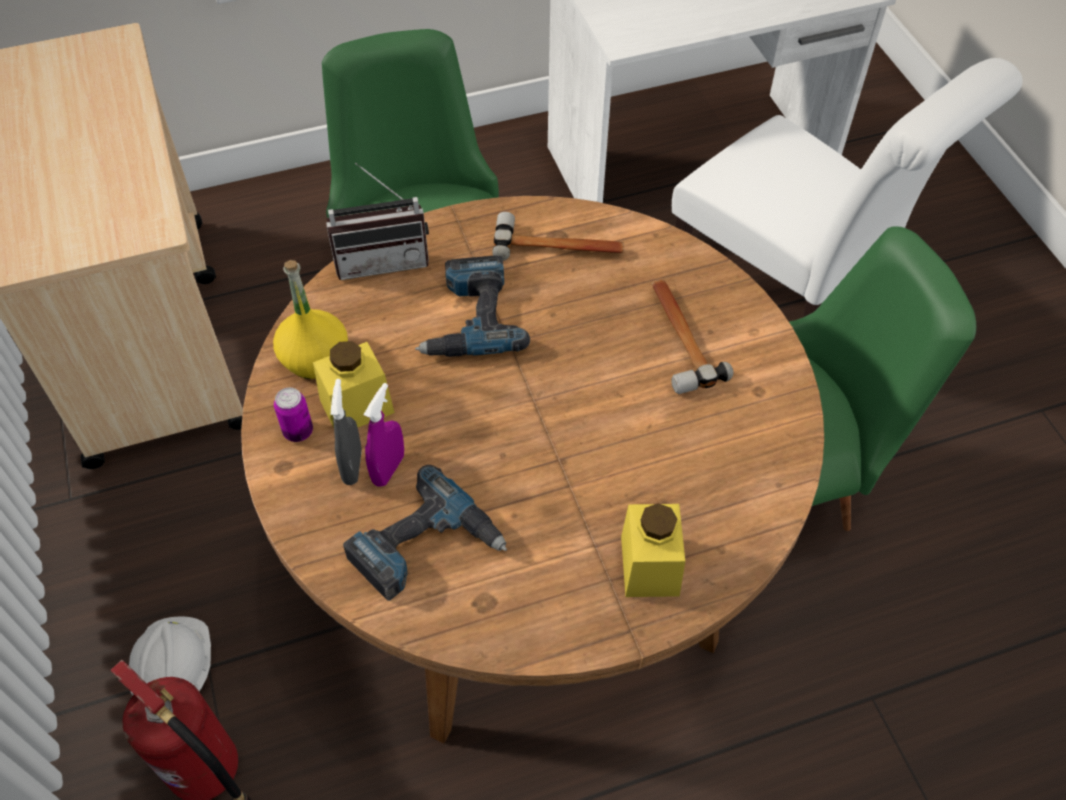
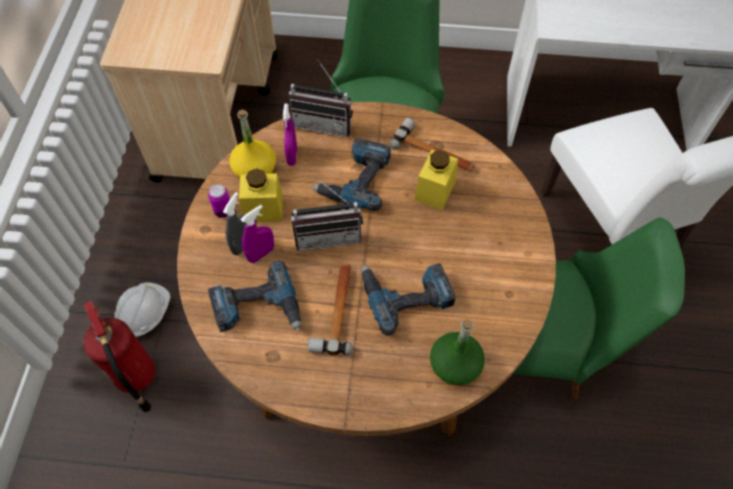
camera: 25 degrees right, 5 degrees up
yellow jar [621,503,685,597] -> yellow jar moved to [414,150,458,210]
hammer [652,279,733,394] -> hammer moved to [308,264,353,356]
none -> purple spray bottle [283,104,297,166]
none -> radio [291,176,363,251]
none -> power drill [362,263,456,336]
none -> green bottle [430,319,485,385]

